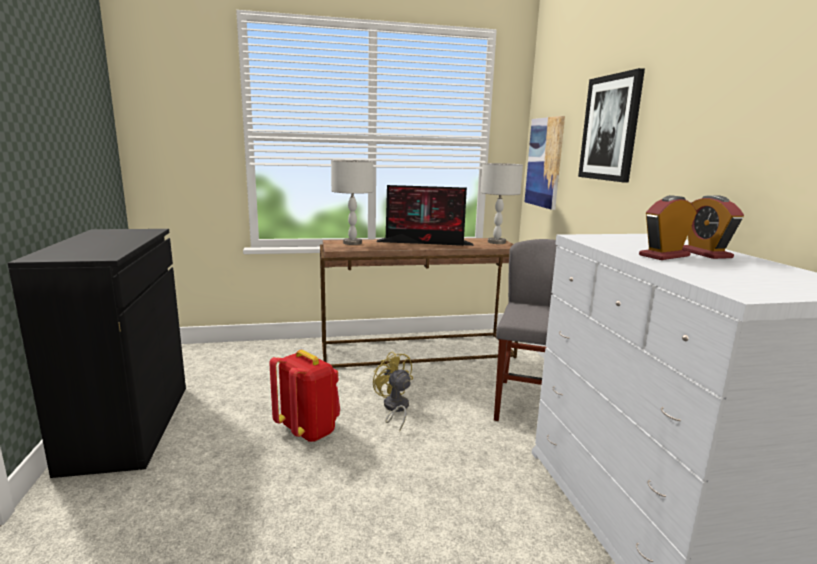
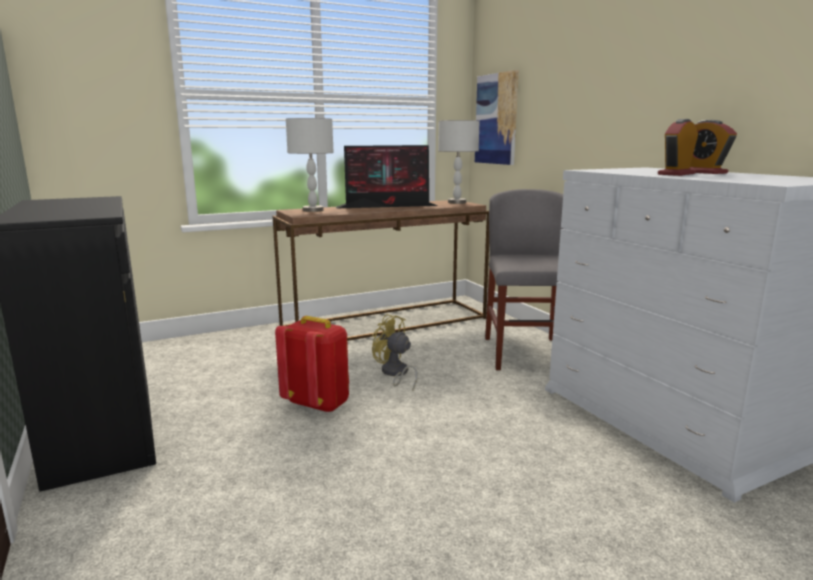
camera: 15 degrees left, 0 degrees up
picture [578,68,645,182] -> none

